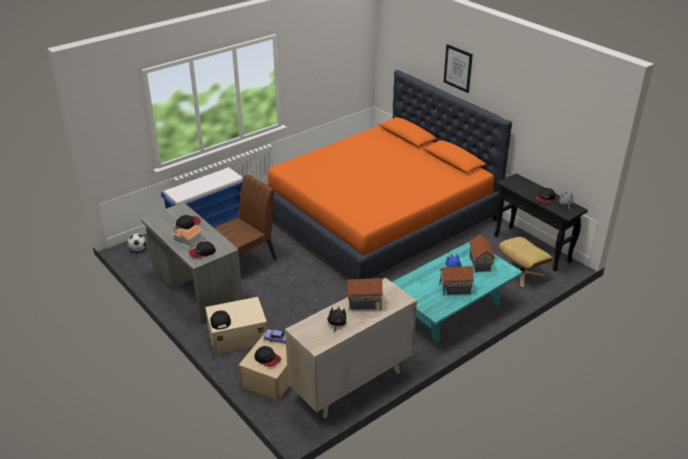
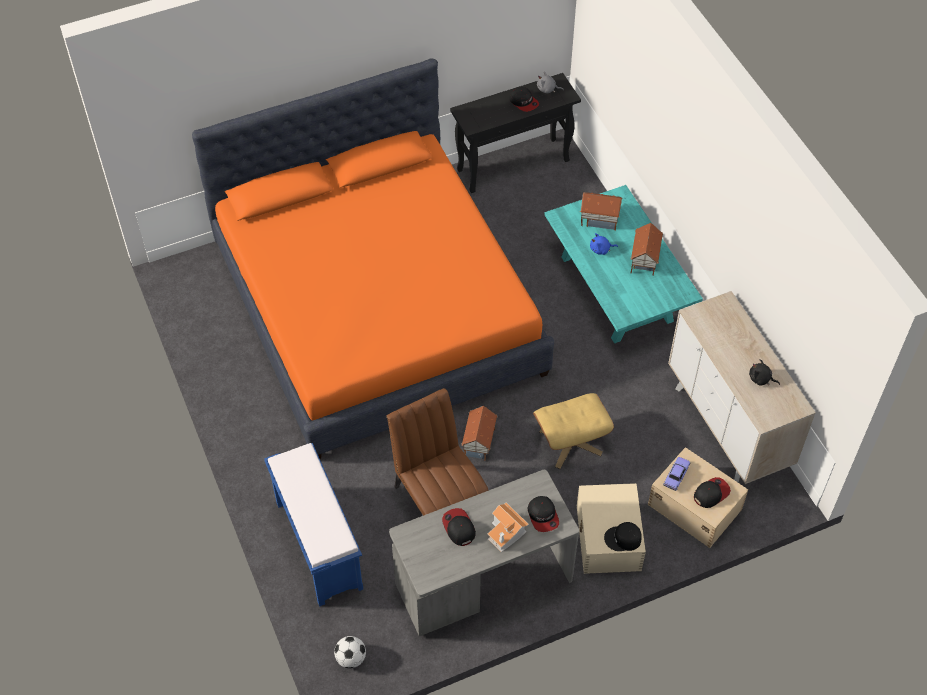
camera: 75 degrees left, 20 degrees up
toy house [346,278,383,310] -> toy house moved to [461,406,498,460]
picture [443,44,473,93] -> none
beige ottoman [499,237,553,288] -> beige ottoman moved to [533,393,614,469]

